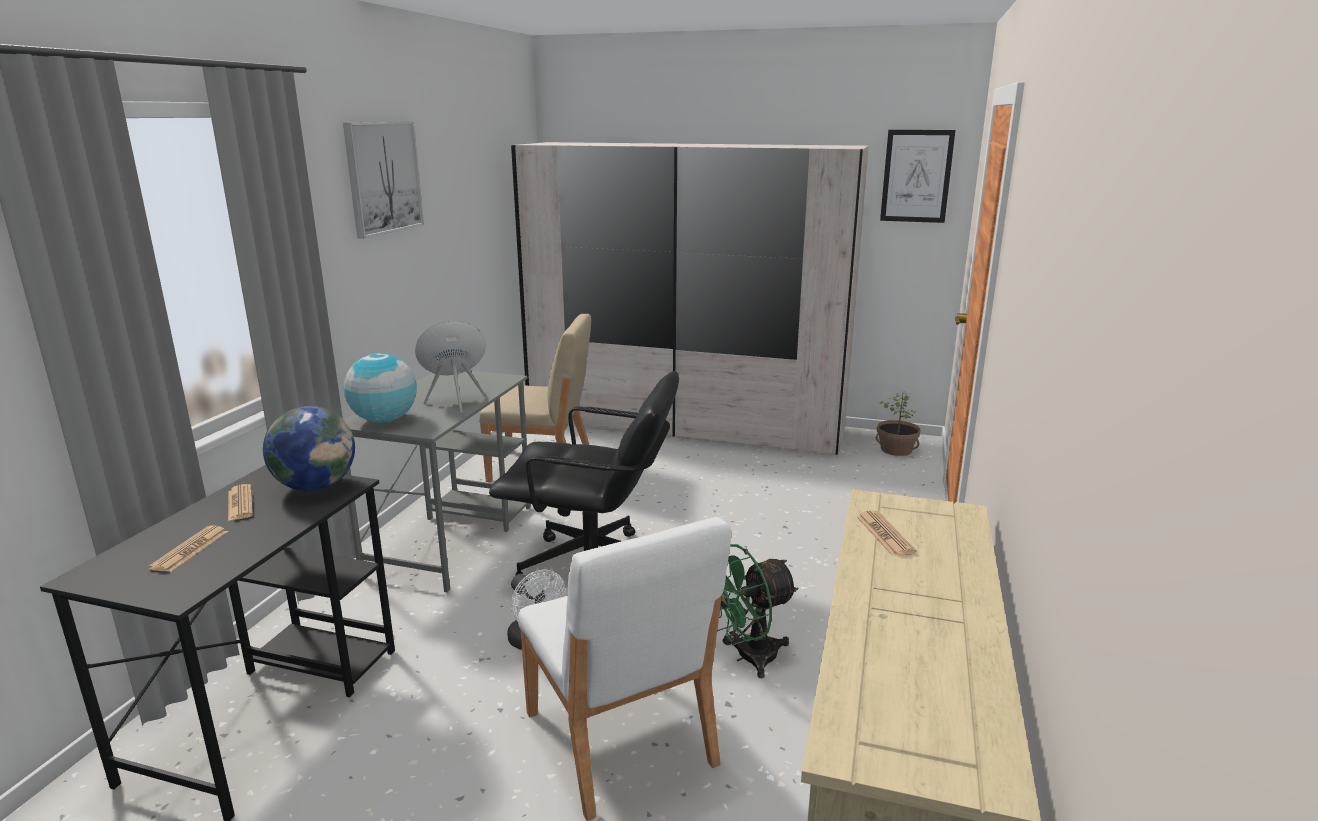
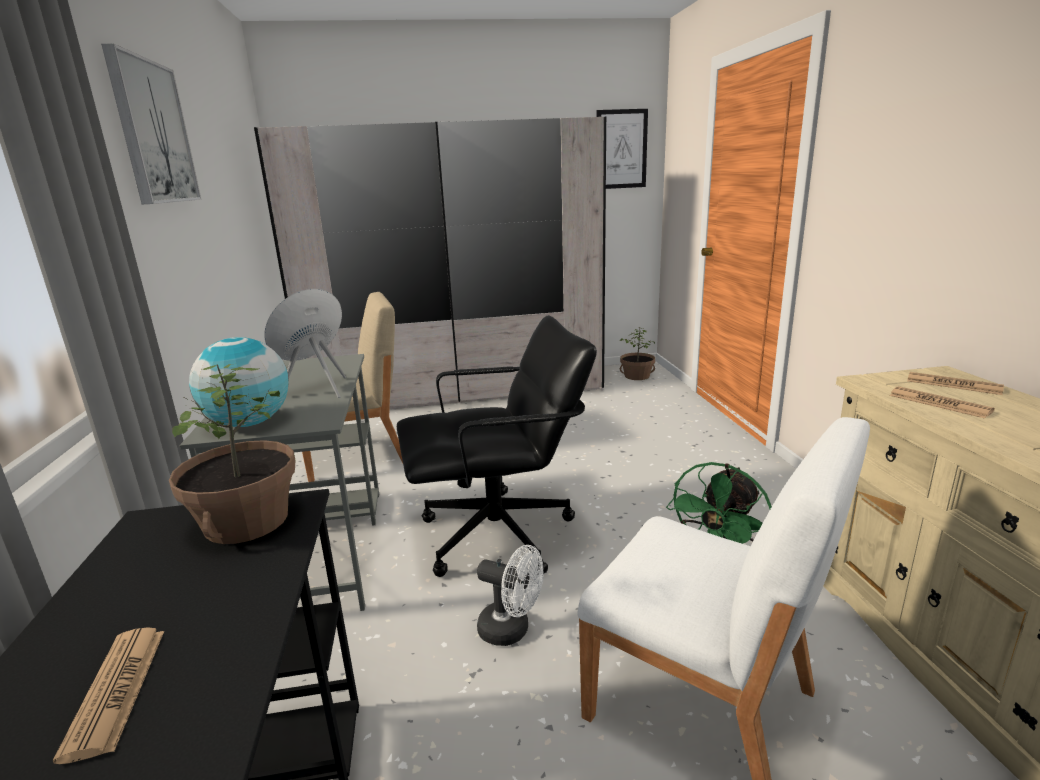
camera: 25 degrees left, 0 degrees up
newspaper [228,484,253,521] -> newspaper moved to [907,372,1004,395]
globe [263,406,355,491] -> potted plant [169,364,295,544]

